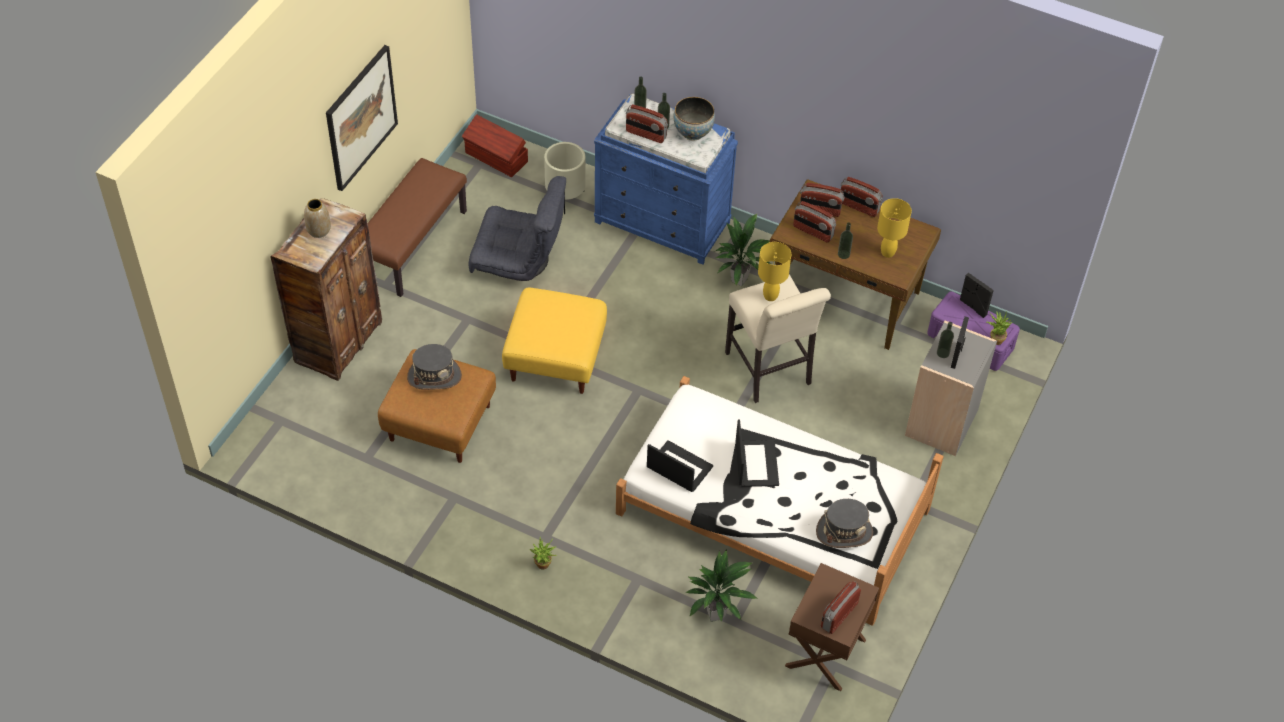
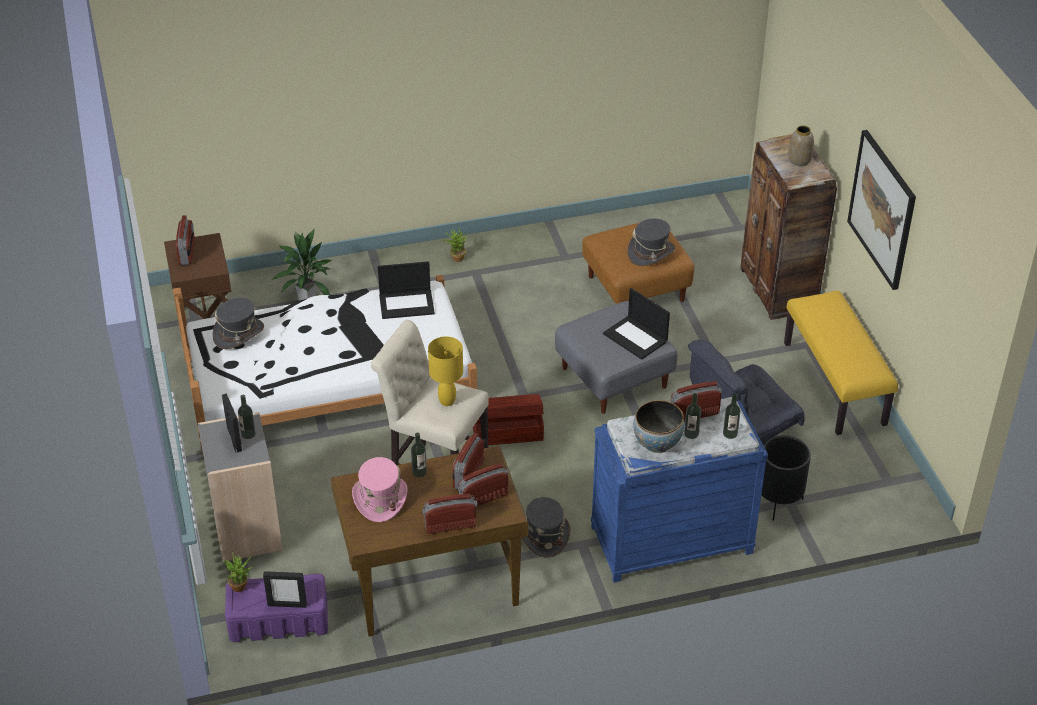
camera: 140 degrees right, 10 degrees down
brown bench [368,158,467,297] -> yellow bench [784,291,898,435]
brown storage box [462,114,528,177] -> brown storage box moved to [473,394,544,445]
yellow ottoman [502,288,607,394] -> grey ottoman [555,301,677,414]
beige planter [544,142,586,214] -> black planter [761,435,811,521]
potted plant [714,214,771,286] -> grey hat [522,497,571,557]
laptop [736,419,779,487] -> laptop moved to [603,288,670,360]
radio [793,201,836,243] -> radio turned 60 degrees counterclockwise [452,433,484,490]
yellow table lamp [877,198,912,258] -> pink hat [352,457,408,522]

